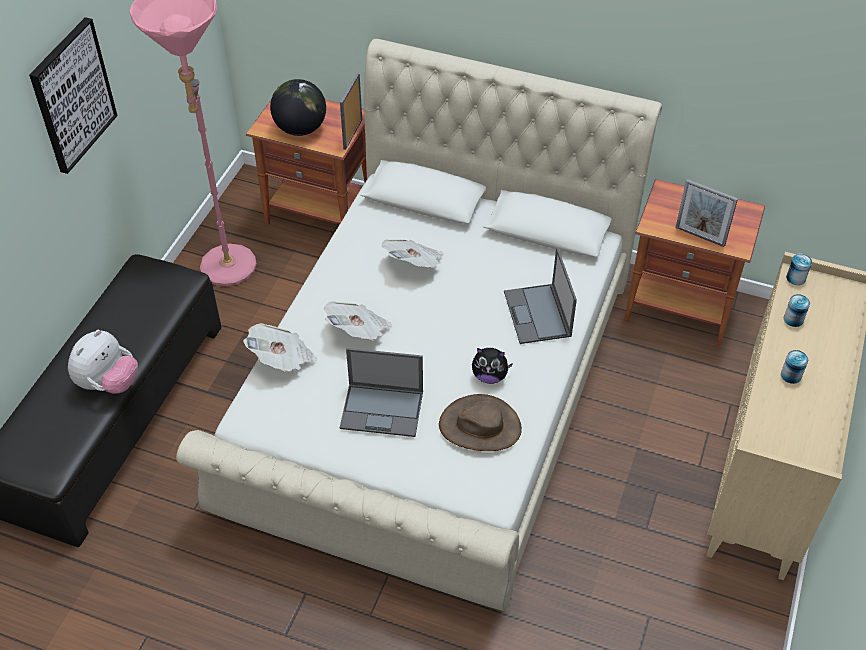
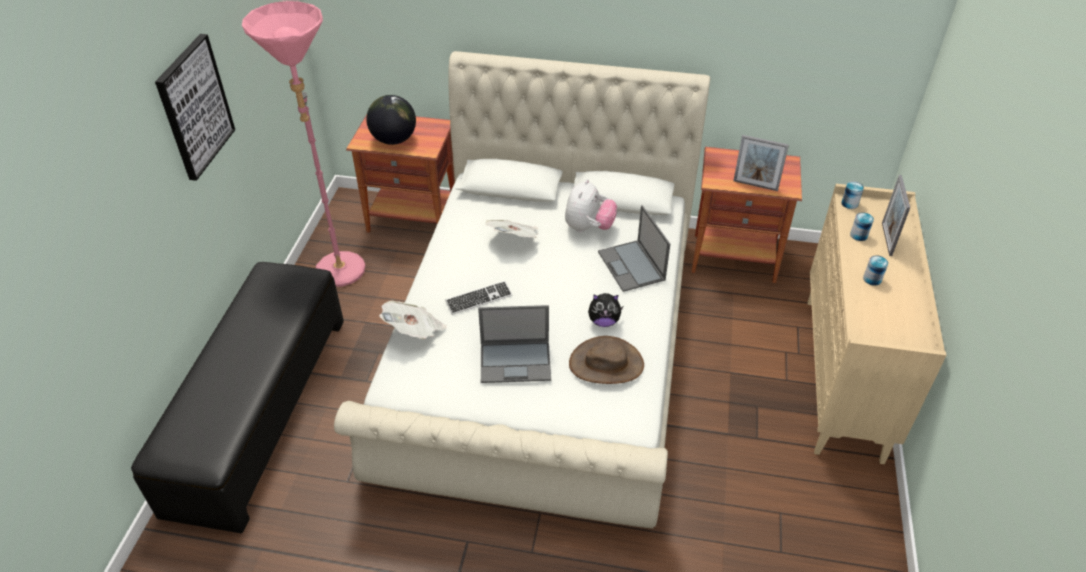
camera: 10 degrees left, 5 degrees down
plush toy [68,330,138,394] -> plush toy moved to [565,179,617,232]
newspaper [324,301,392,340] -> keyboard [445,281,512,315]
picture frame [340,72,362,150] -> picture frame moved to [882,175,910,256]

